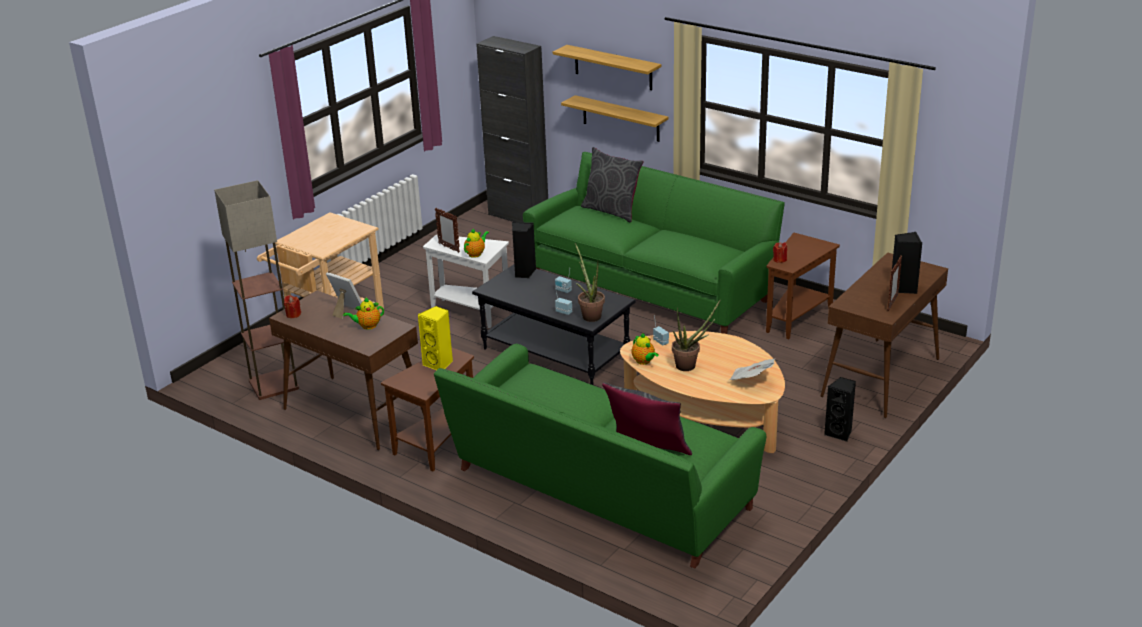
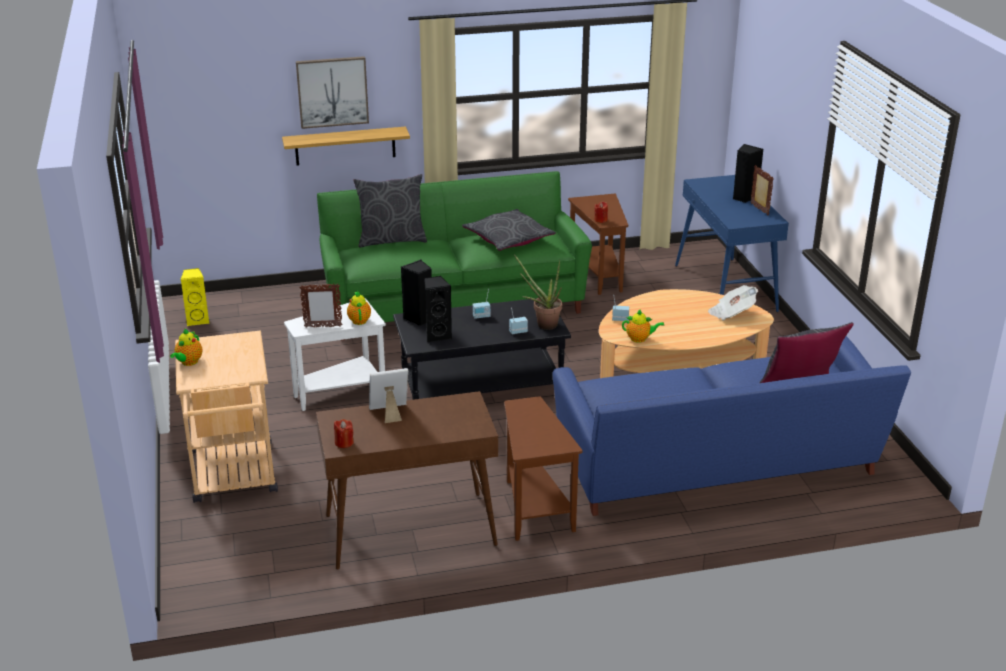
camera: 50 degrees left, 0 degrees up
floor lamp [214,180,299,400] -> none
teapot [343,297,384,330] -> teapot moved to [170,329,202,366]
yellow speaker [418,306,453,370] -> yellow speaker moved to [180,268,209,326]
green sofa [434,344,766,569] -> blue sofa [553,336,911,516]
black cabinet [476,36,548,222] -> none
shelf [553,45,661,90] -> picture [296,56,369,129]
potted plant [672,299,721,371] -> none
brown console table [821,252,948,418] -> blue console table [675,175,789,312]
black speaker [824,377,856,442] -> black speaker moved to [425,276,452,343]
none -> grey pillow [462,209,556,251]

